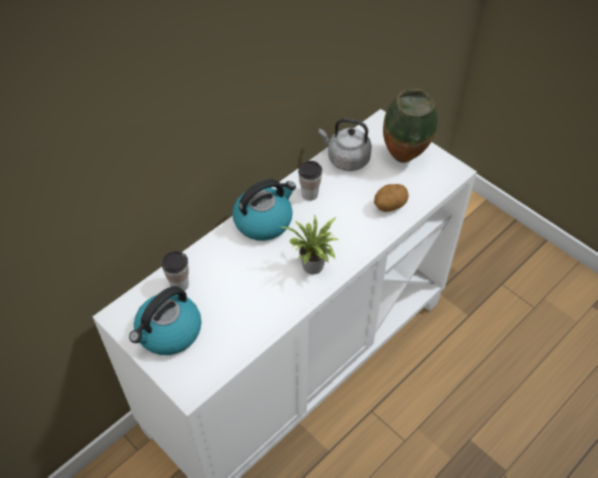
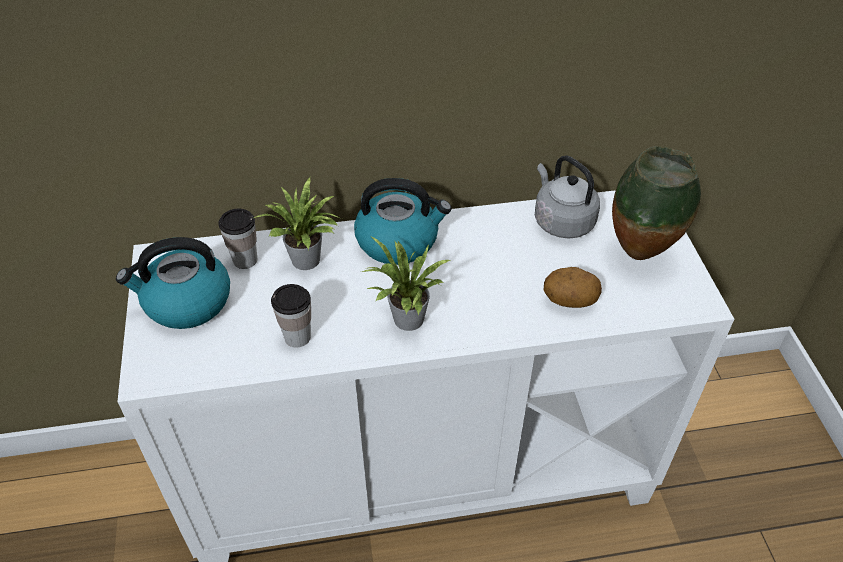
camera: 35 degrees right, 5 degrees down
cup [298,161,322,201] -> cup moved to [271,284,311,348]
none -> potted plant [254,177,342,270]

